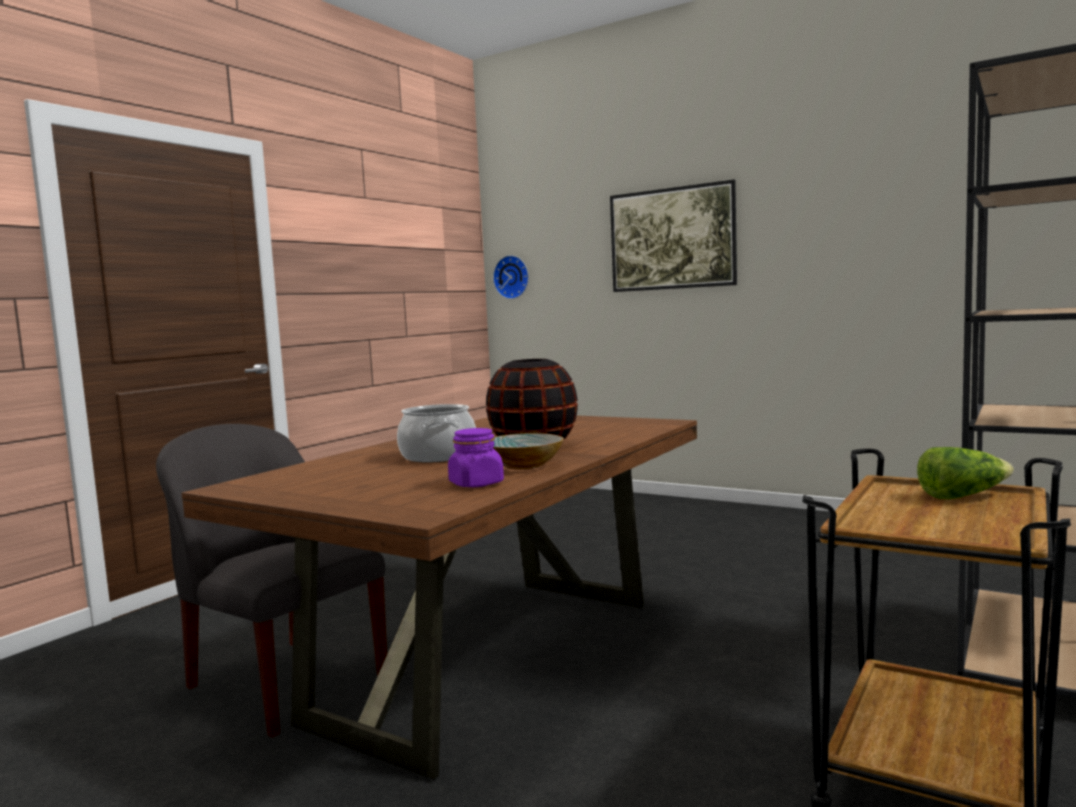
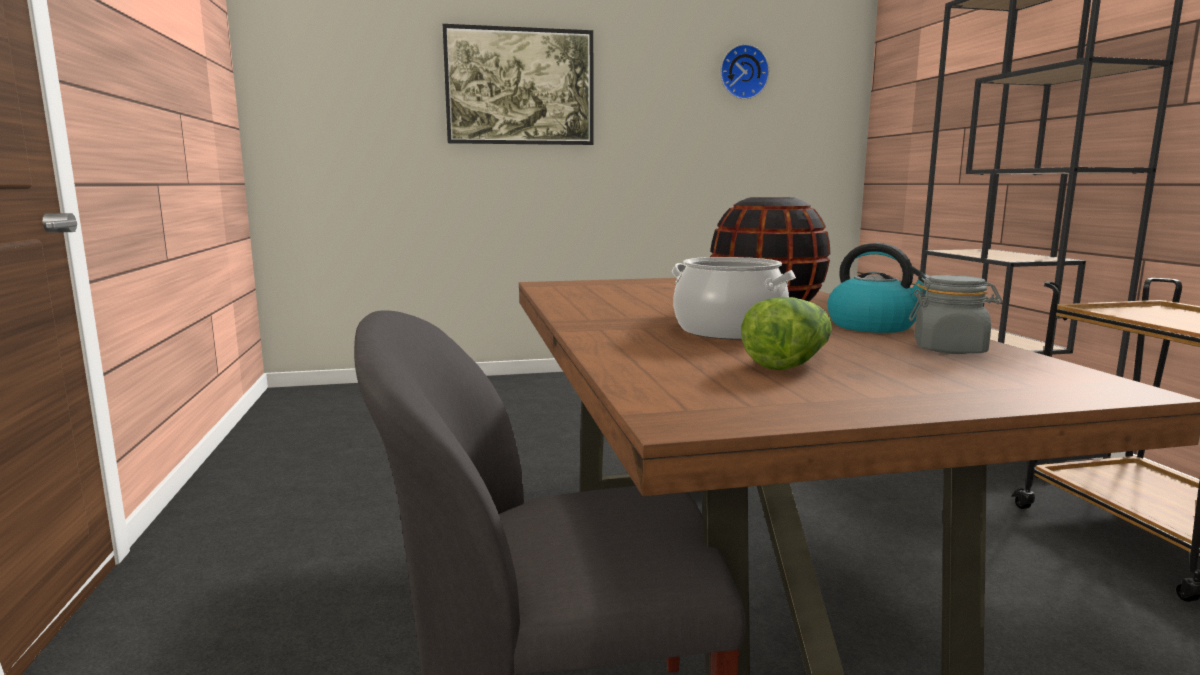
camera: 45 degrees left, 5 degrees up
purple jar [448,428,504,487] -> grey jar [909,275,1002,354]
wall clock [493,255,529,299] -> wall clock moved to [720,44,769,99]
bowl [493,433,564,470] -> kettle [828,243,930,333]
lettuce [917,447,1014,499] -> lettuce moved to [741,297,832,370]

